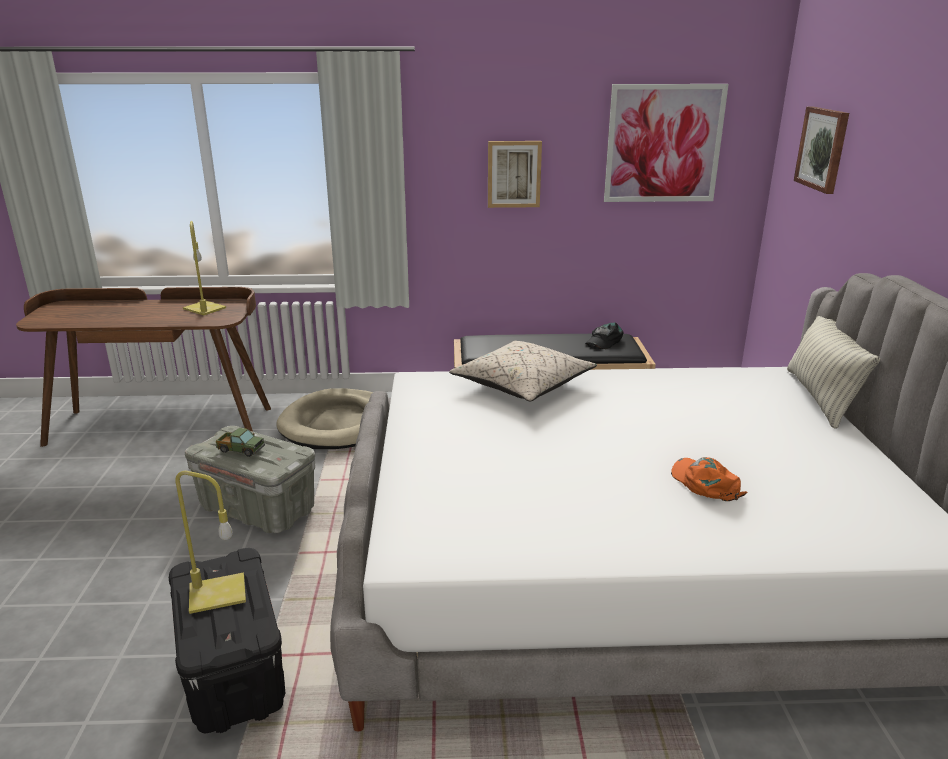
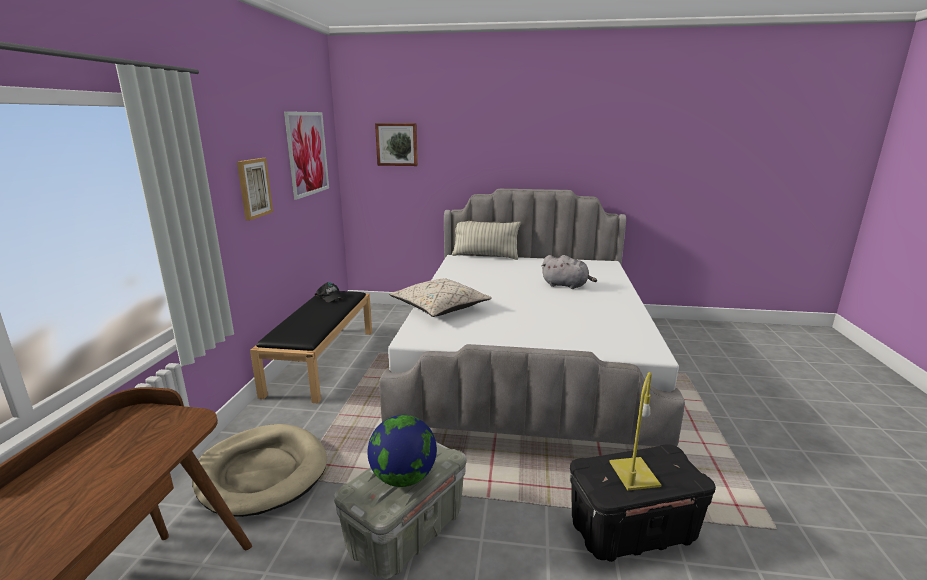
camera: 80 degrees left, 5 degrees down
yellow table lamp [183,221,226,315] -> none
toy truck [216,428,265,457] -> globe [368,415,437,487]
orange cap [671,457,748,501] -> grey plush toy [542,255,597,289]

